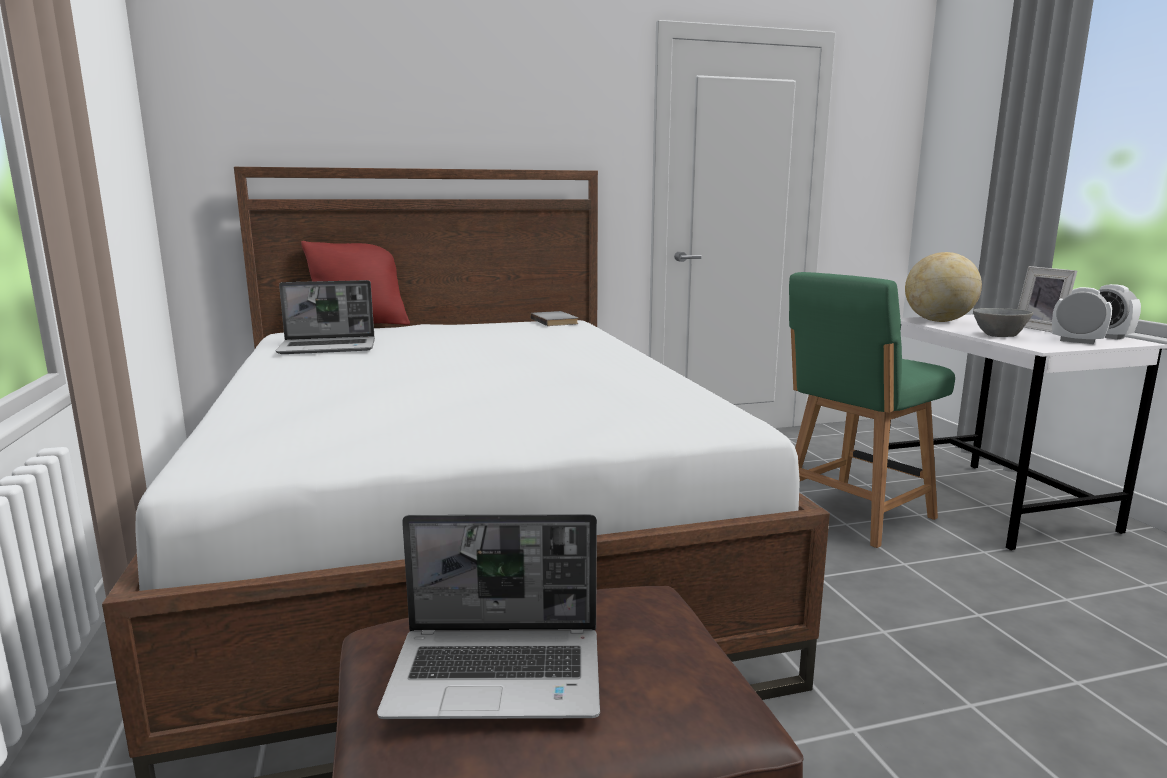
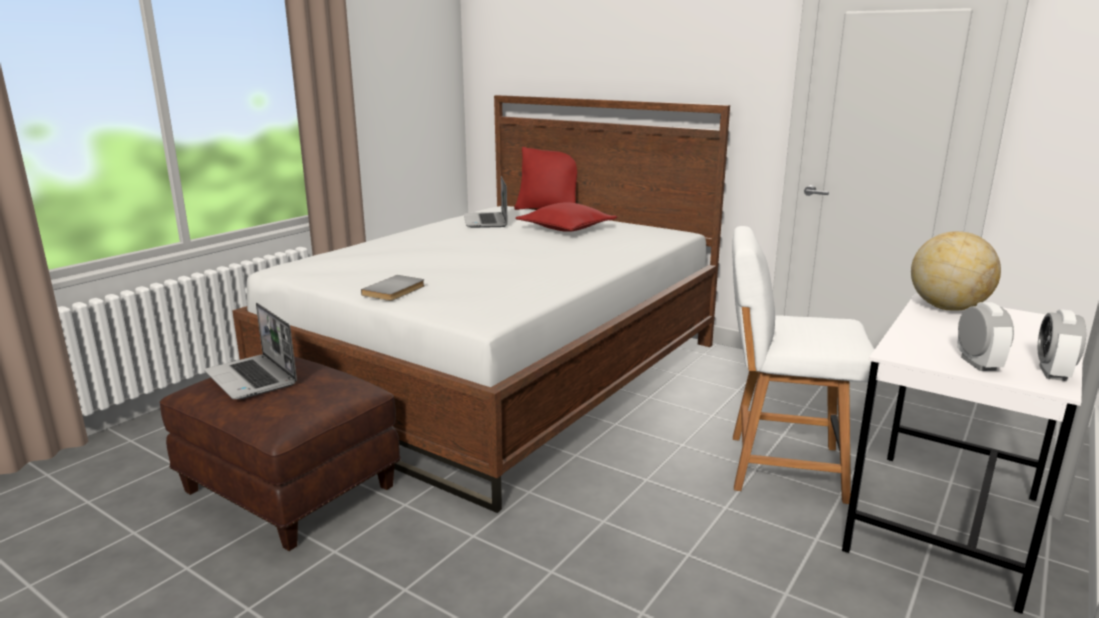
camera: 50 degrees right, 5 degrees up
laptop [276,280,375,354] -> laptop turned 45 degrees clockwise [464,176,508,228]
grey book [530,311,578,326] -> grey book moved to [361,275,425,301]
green chair [789,272,955,548] -> white chair [732,226,875,504]
grey bowl [973,308,1033,337] -> none
picture frame [1018,266,1077,332] -> none
none -> red pillow [515,202,617,232]

